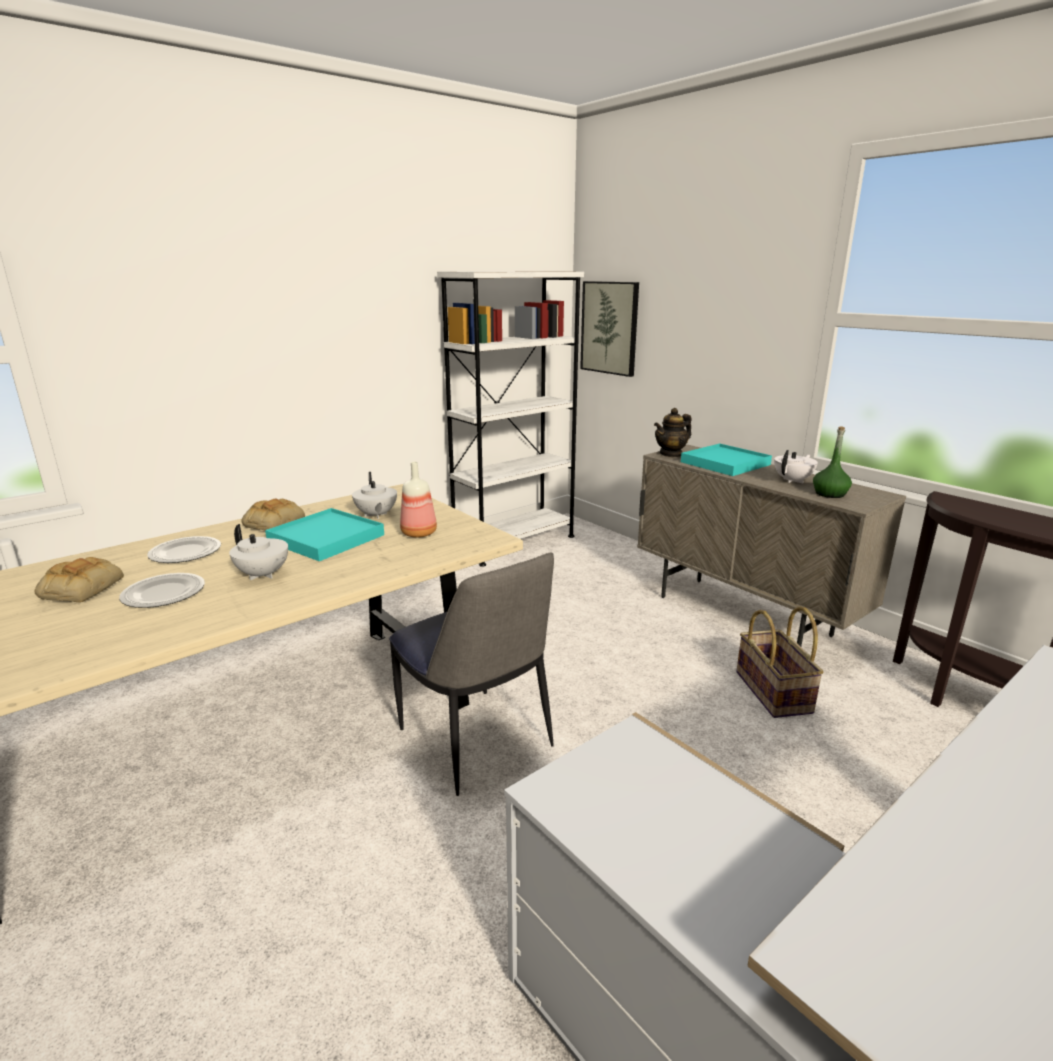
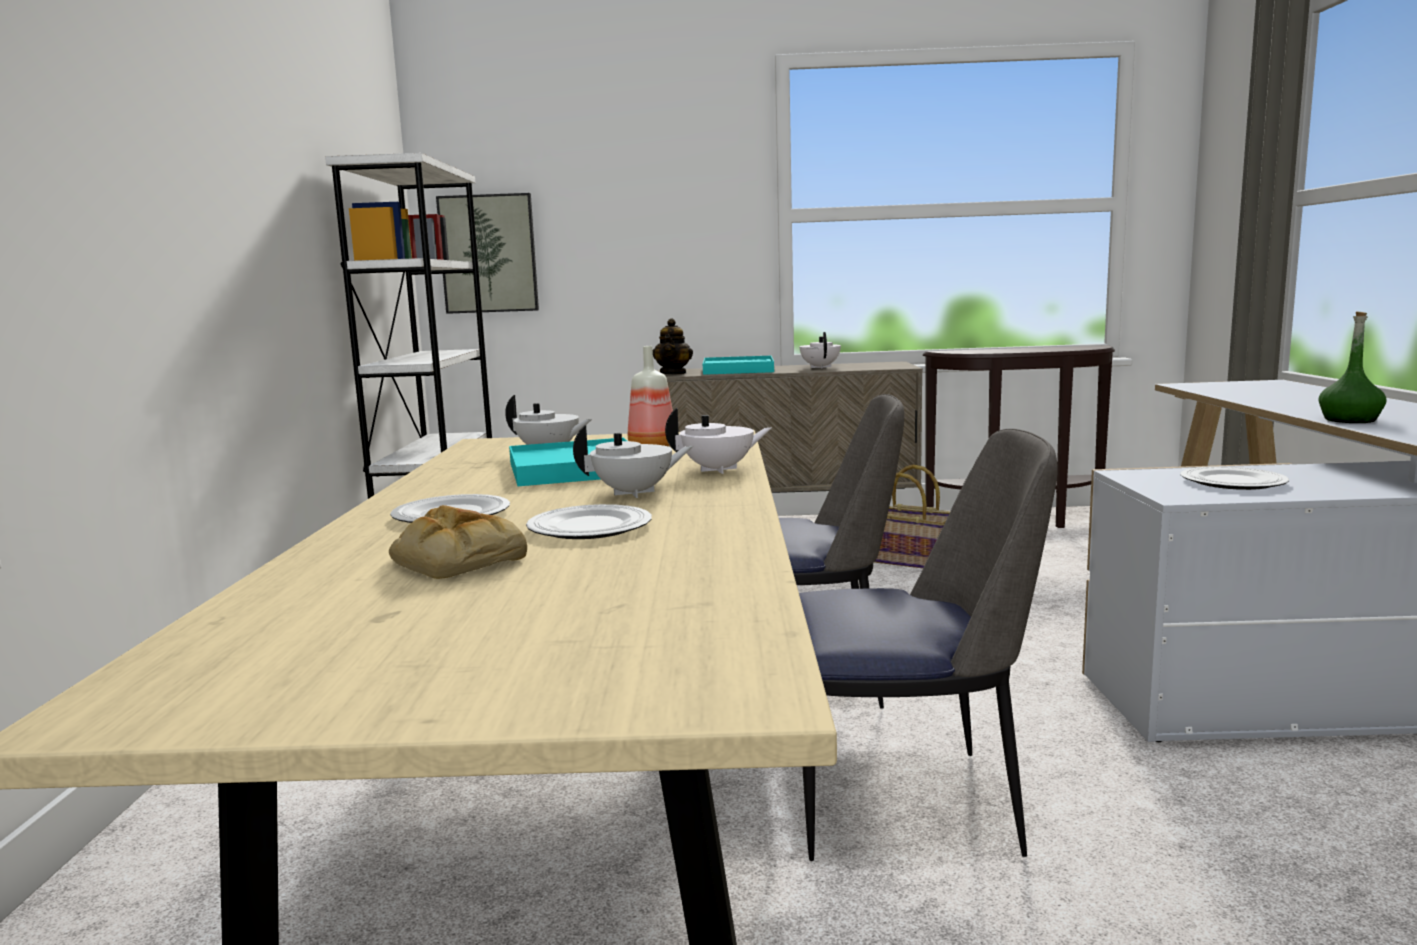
camera: 50 degrees left, 10 degrees down
bread [241,499,305,530] -> none
green bottle [813,427,852,498] -> green bottle moved to [1318,311,1387,423]
none -> white teapot [665,408,771,474]
none -> chair [799,429,1058,861]
none -> plate [1180,466,1289,490]

